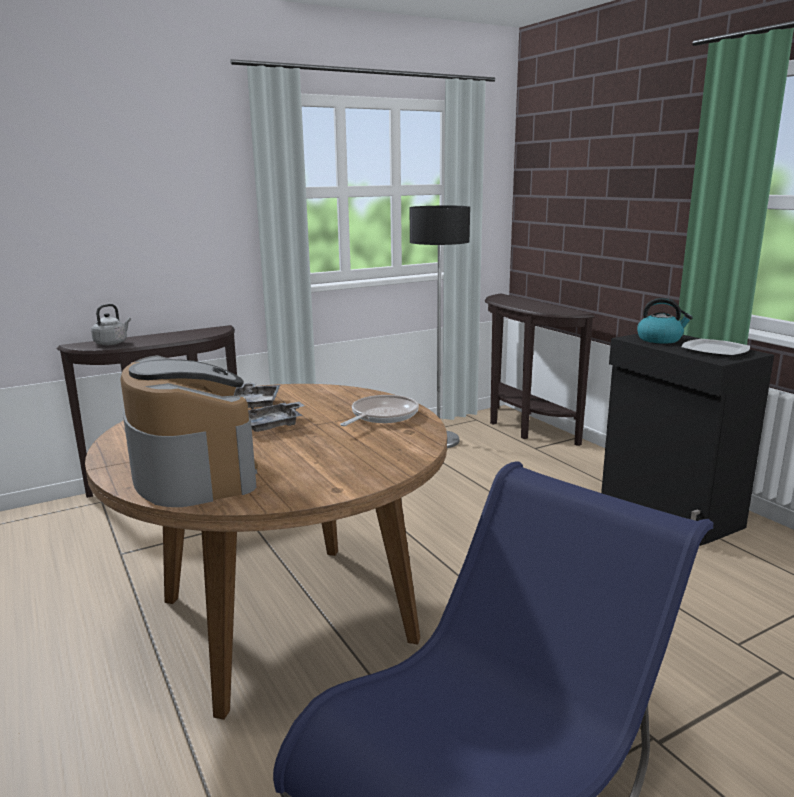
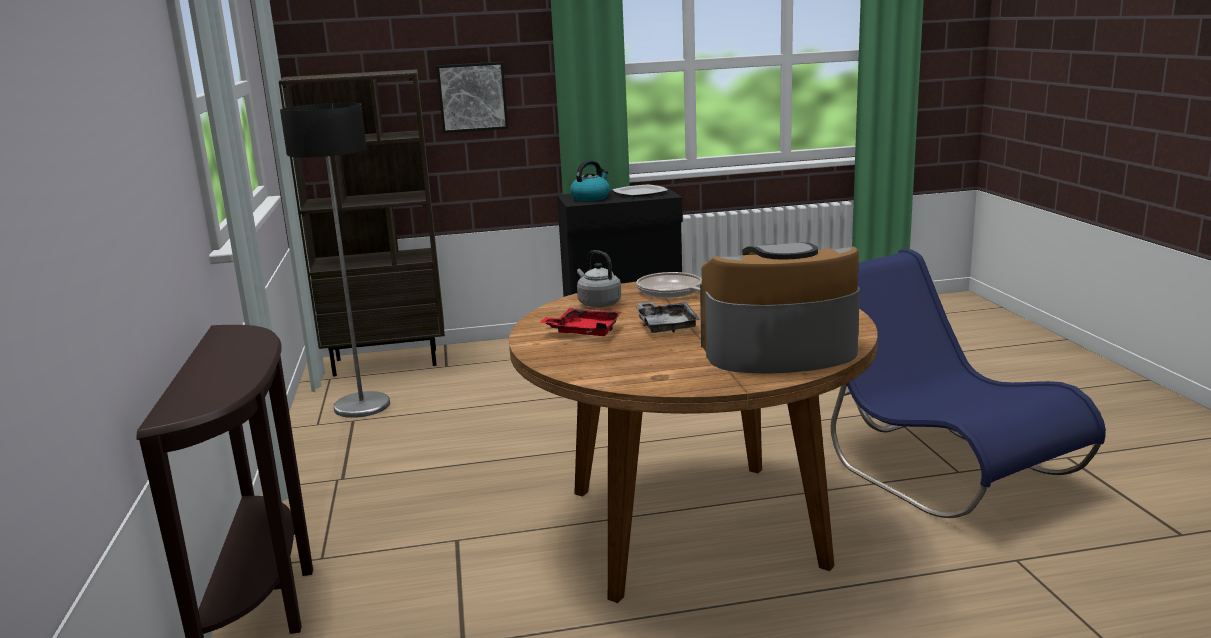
camera: 70 degrees left, 0 degrees up
grey kettle [91,304,131,345] -> grey kettle moved to [577,250,621,307]
grey tray [234,383,280,409] -> red tray [539,308,622,336]
brown console table [485,293,595,446] -> brown bookcase [279,69,445,377]
none -> picture [436,62,508,133]

